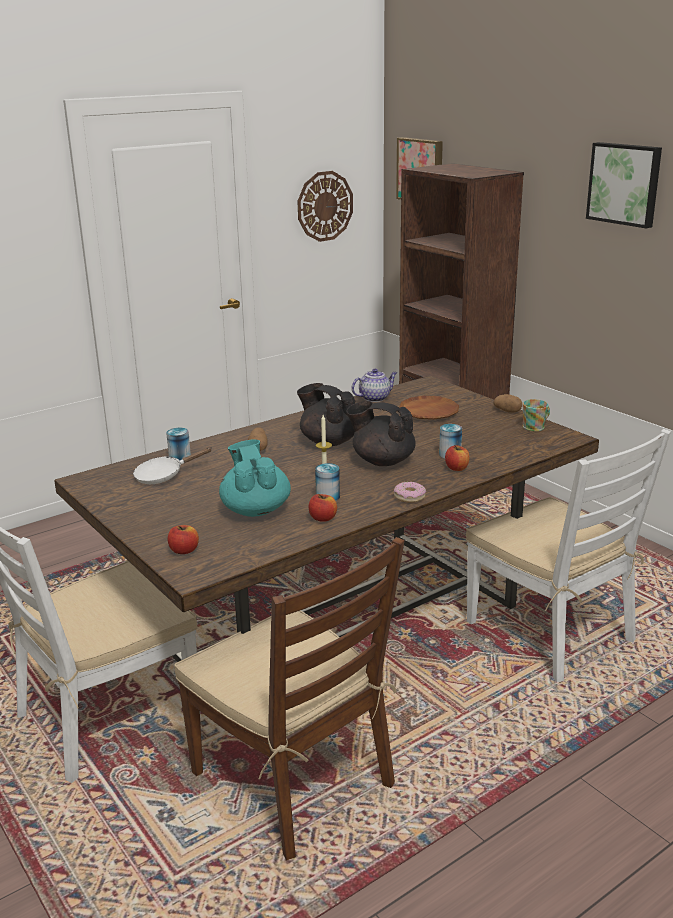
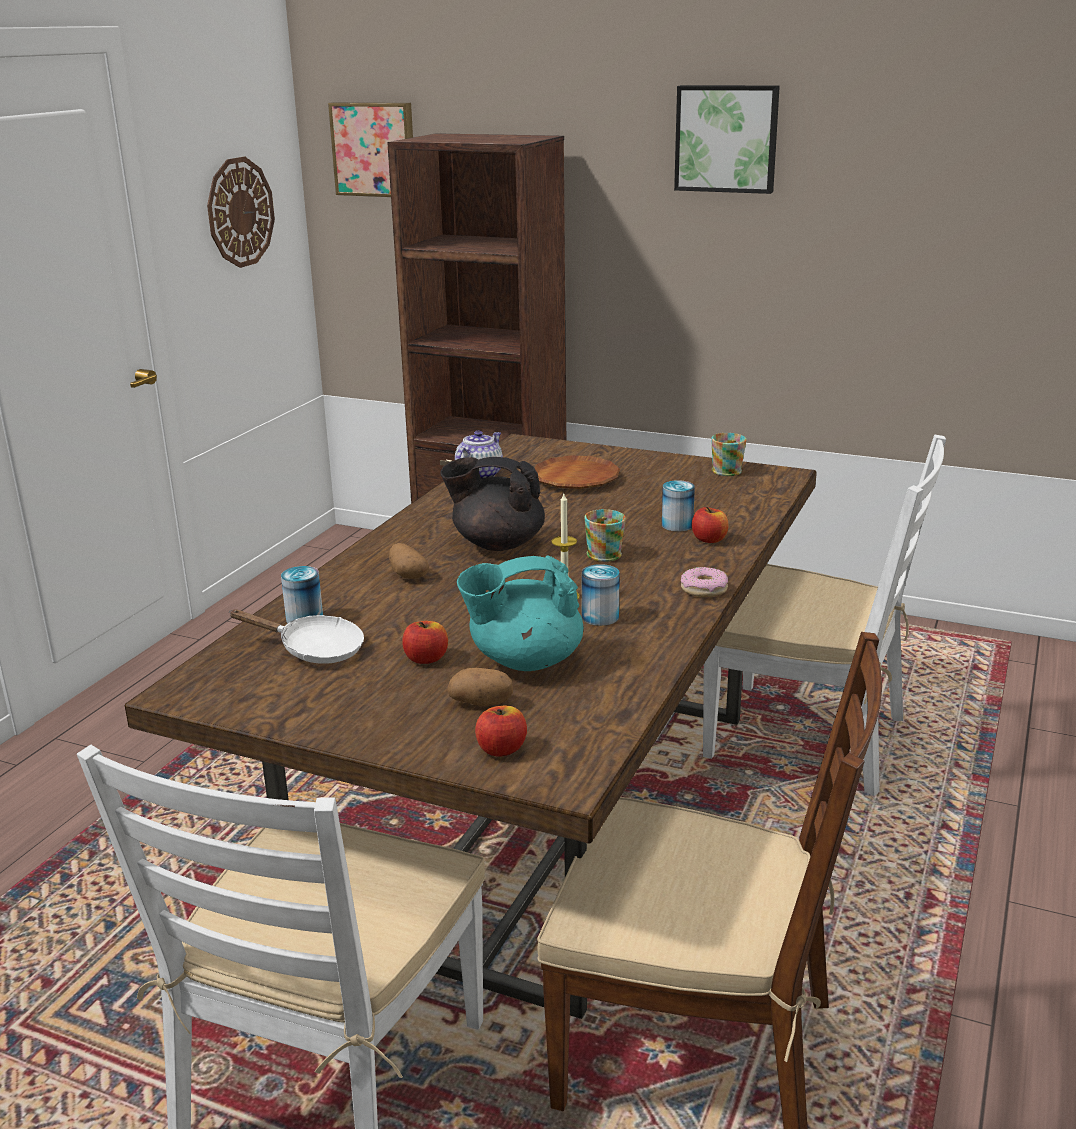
camera: 30 degrees left, 0 degrees up
white frying pan [133,447,211,484] -> white frying pan turned 105 degrees counterclockwise [229,609,364,664]
turquoise teapot [219,440,291,517] -> turquoise teapot turned 60 degrees counterclockwise [457,555,583,671]
apple [308,494,337,522] -> apple moved to [402,621,448,664]
black teapot [346,401,416,466] -> mug [584,509,626,562]
potato [493,394,522,413] -> potato moved to [447,668,513,706]

